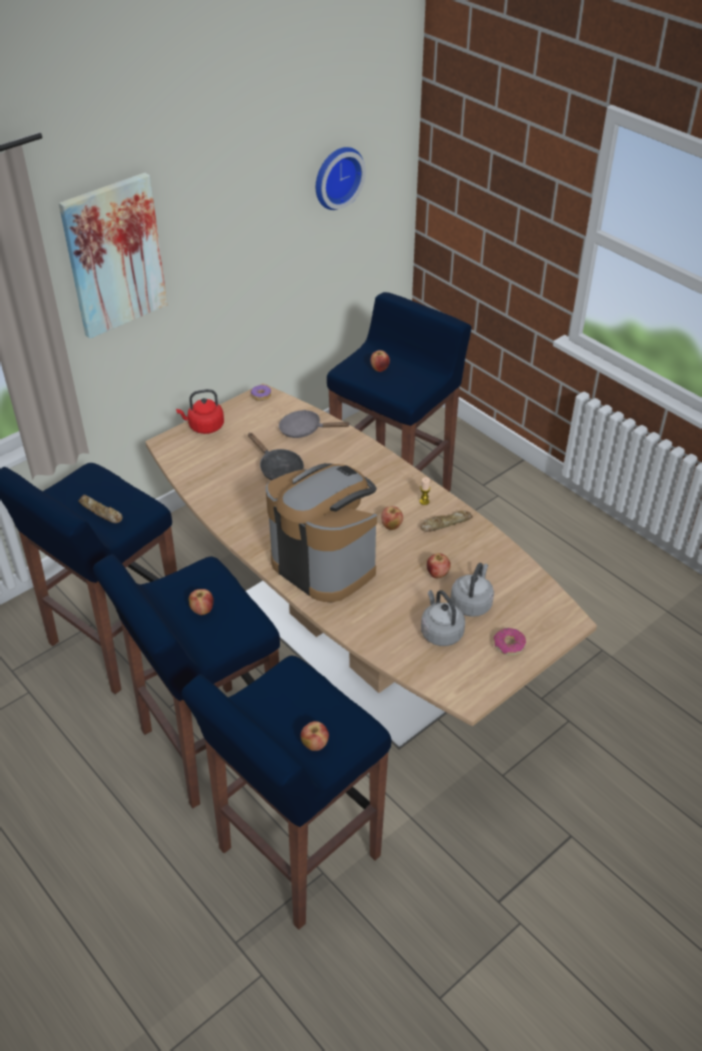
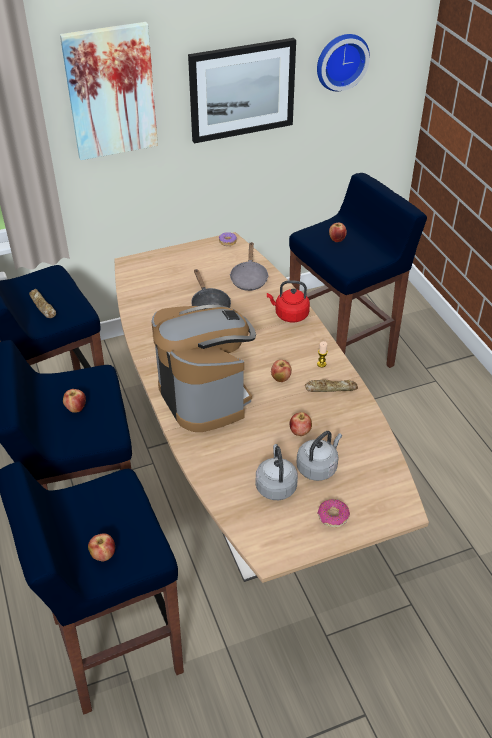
camera: 20 degrees right, 0 degrees up
red kettle [176,389,224,434] -> red kettle moved to [267,280,310,322]
grey frying pan [279,410,350,438] -> grey frying pan turned 120 degrees counterclockwise [229,242,269,291]
none -> picture [188,38,296,143]

